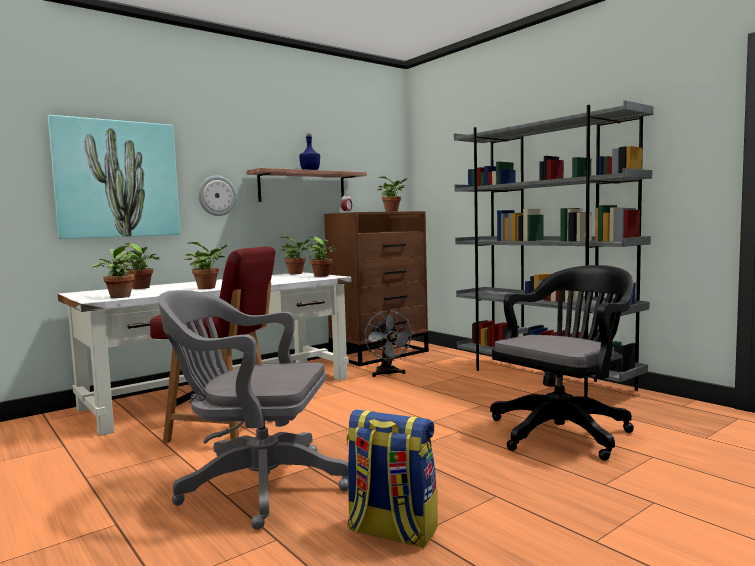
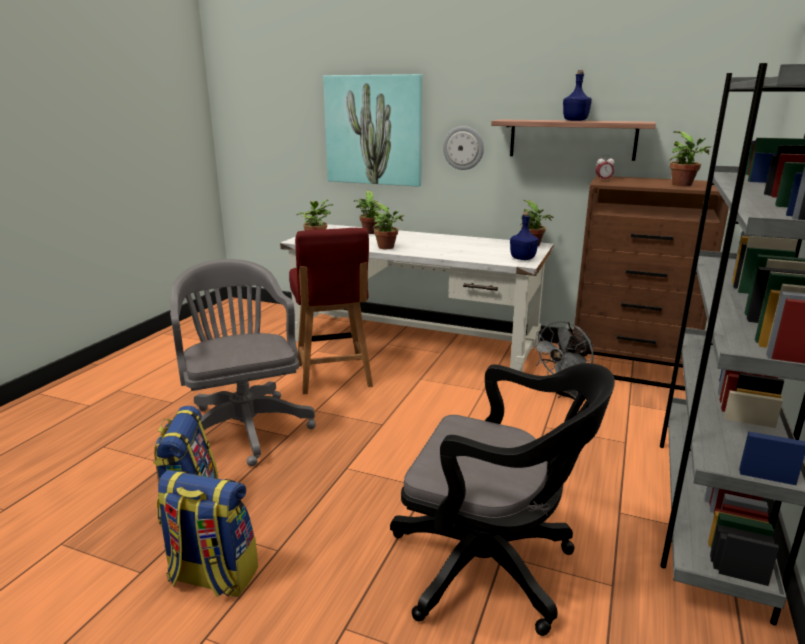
camera: 60 degrees right, 15 degrees up
potted plant [308,236,337,277] -> blue bottle [510,211,539,260]
none -> backpack [156,470,258,597]

